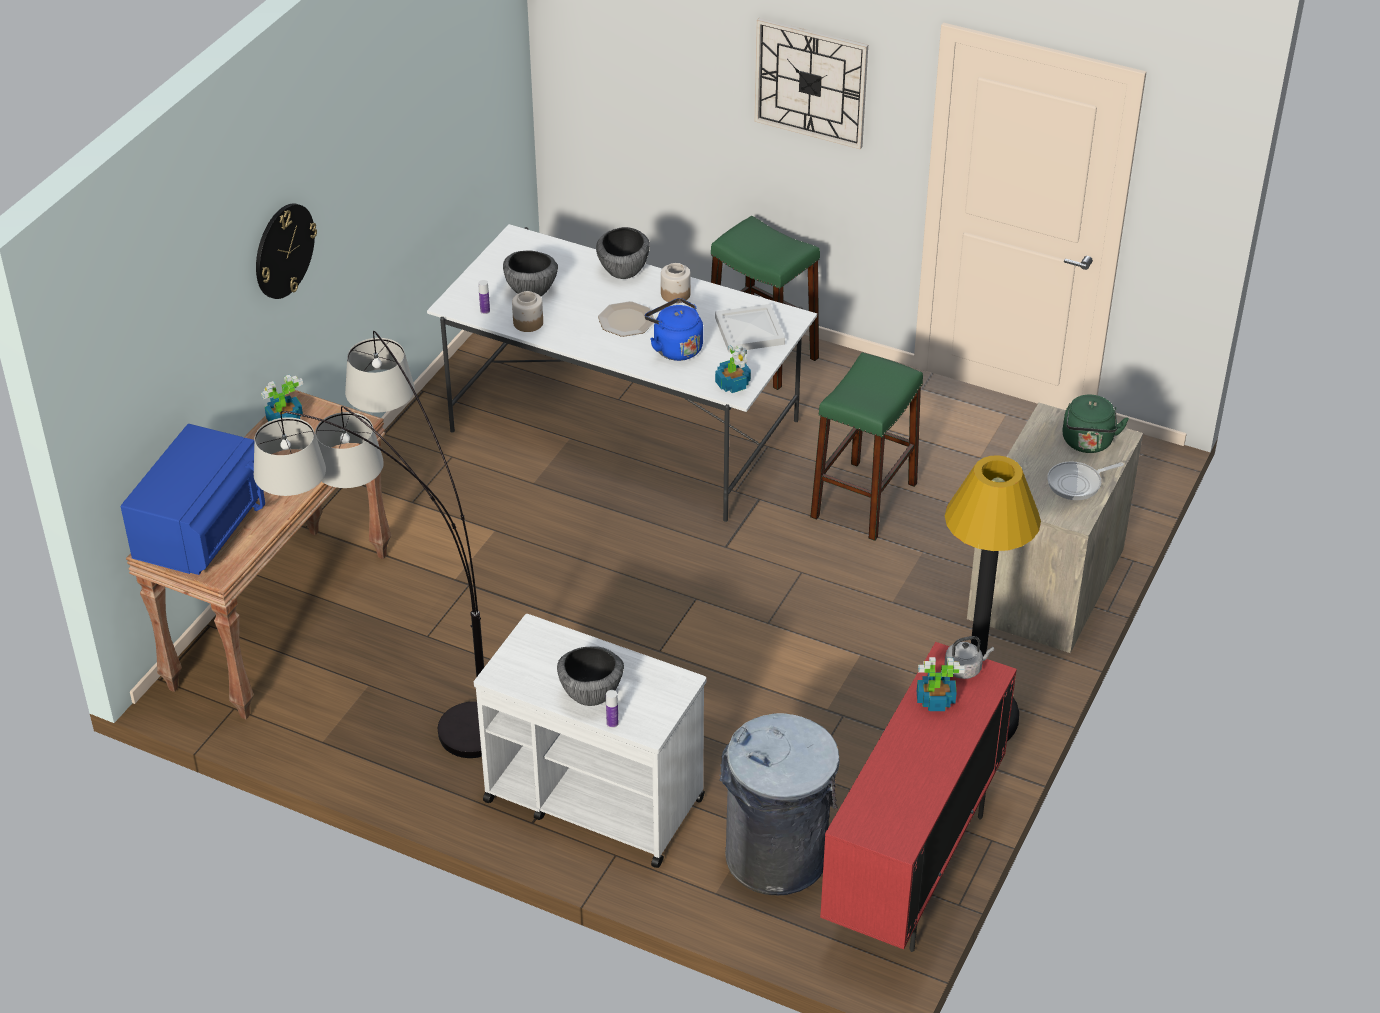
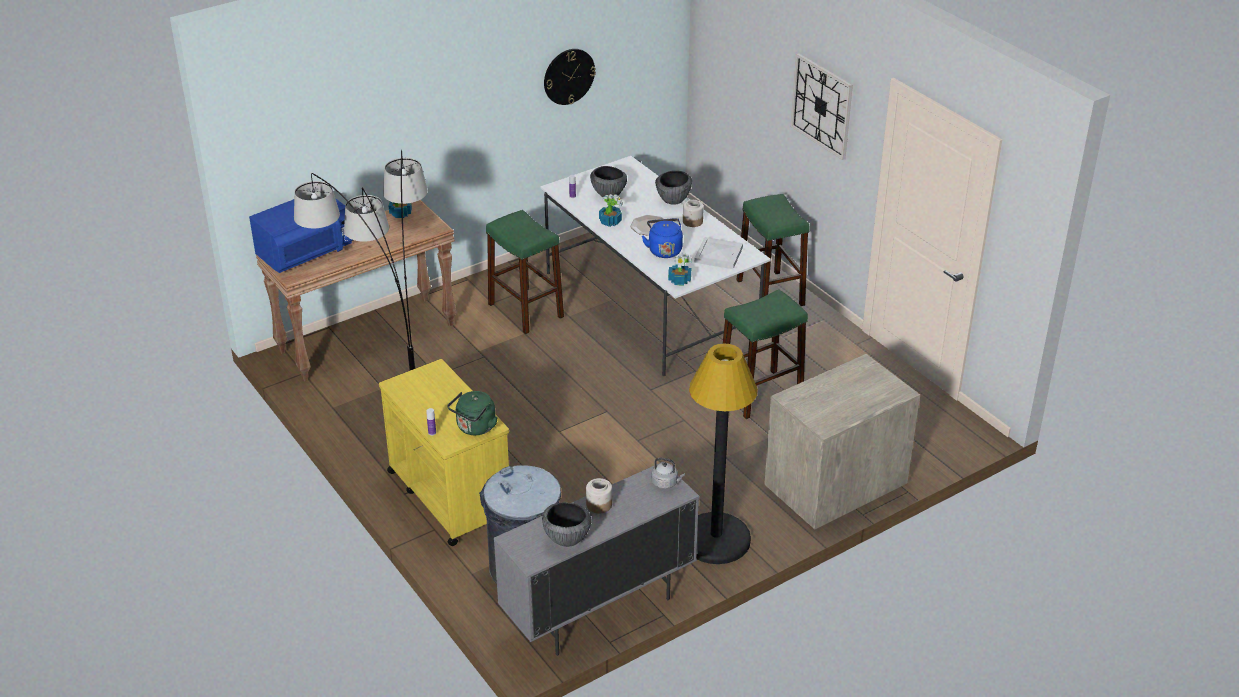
camera: 30 degrees right, 5 degrees down
wall clock [256,203,317,299] -> wall clock moved to [544,49,596,105]
white cart [474,614,706,868] -> yellow cart [379,359,509,546]
jar [512,291,543,332] -> jar moved to [586,478,612,514]
bowl [557,646,624,706] -> bowl moved to [542,502,592,547]
red cabinet [820,642,1017,952] -> grey cabinet [494,462,699,656]
potted plant [917,657,965,711] -> potted plant moved to [599,194,623,227]
frying pan [1047,461,1124,500] -> none
green kettle [1063,395,1129,453] -> green kettle moved to [447,391,498,435]
none -> green stool [486,210,564,334]

